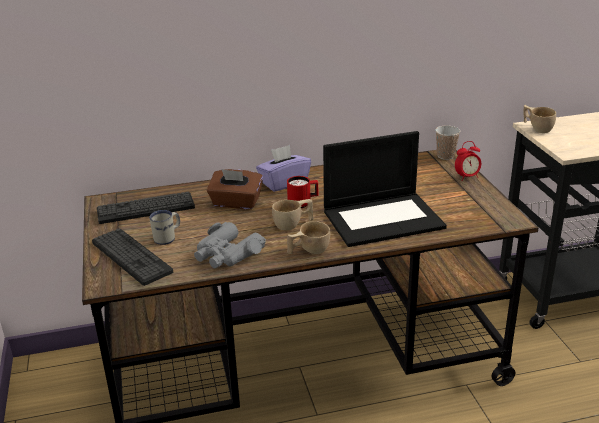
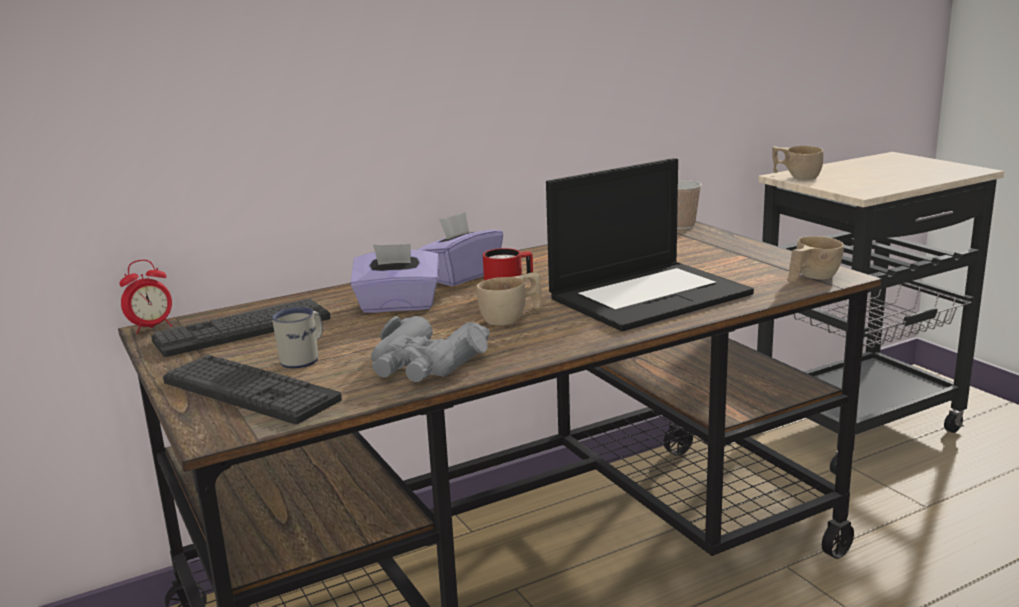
camera: 15 degrees left, 10 degrees down
brown tissue box [207,169,263,209] -> purple tissue box [350,244,439,313]
beige cup [287,221,330,254] -> beige cup moved to [788,236,844,282]
alarm clock [455,141,481,181] -> alarm clock moved to [119,260,172,334]

